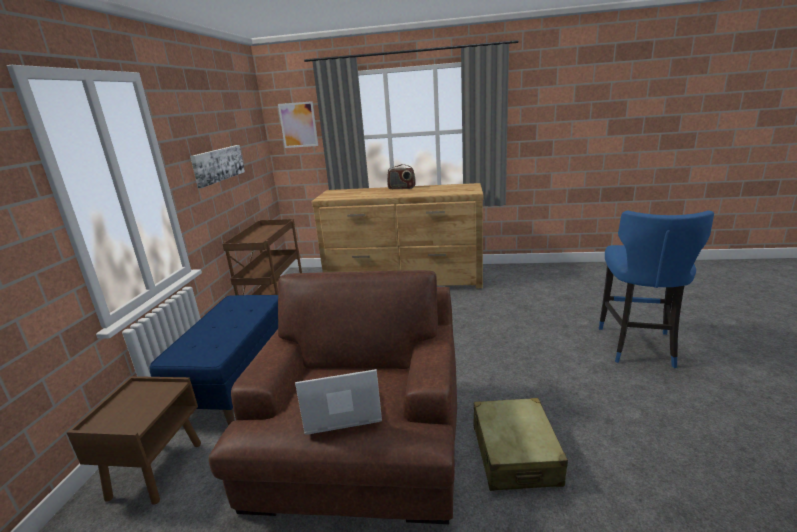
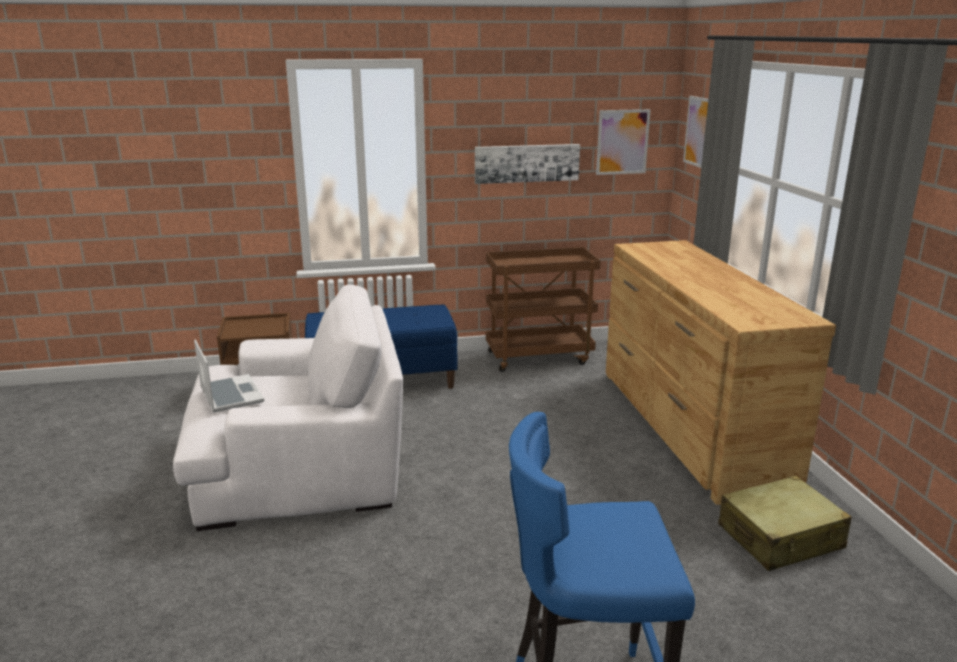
camera: 70 degrees right, 0 degrees up
brown armchair [209,270,457,524] -> white armchair [173,284,403,531]
radio [387,164,416,189] -> none
beige suitcase [473,398,568,491] -> beige suitcase moved to [718,476,852,571]
none -> picture [596,109,651,175]

